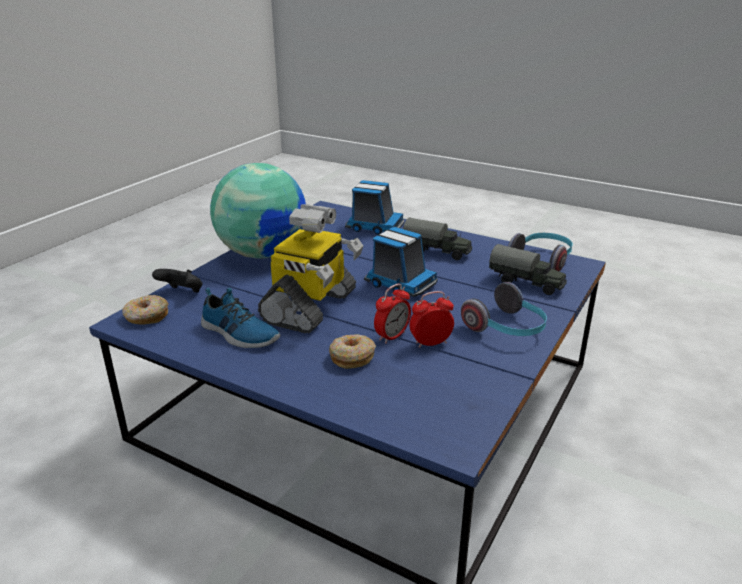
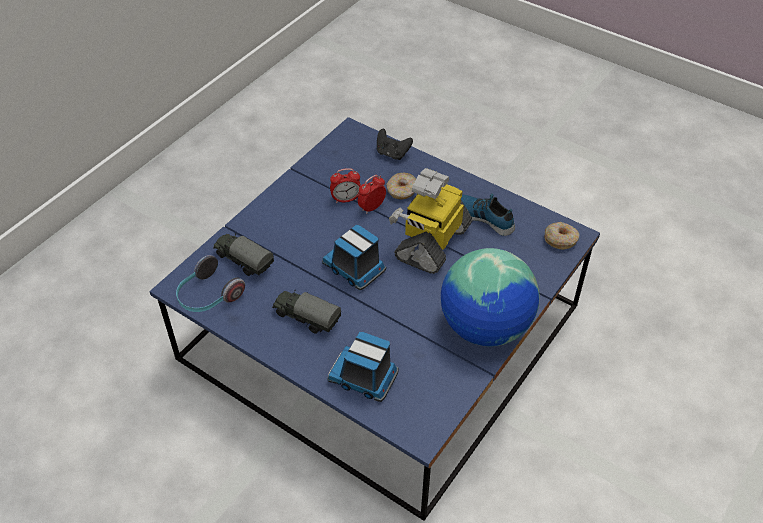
camera: 175 degrees left, 20 degrees up
black game controller [152,269,203,292] -> black game controller moved to [377,129,413,160]
headphones [461,282,547,336] -> none

